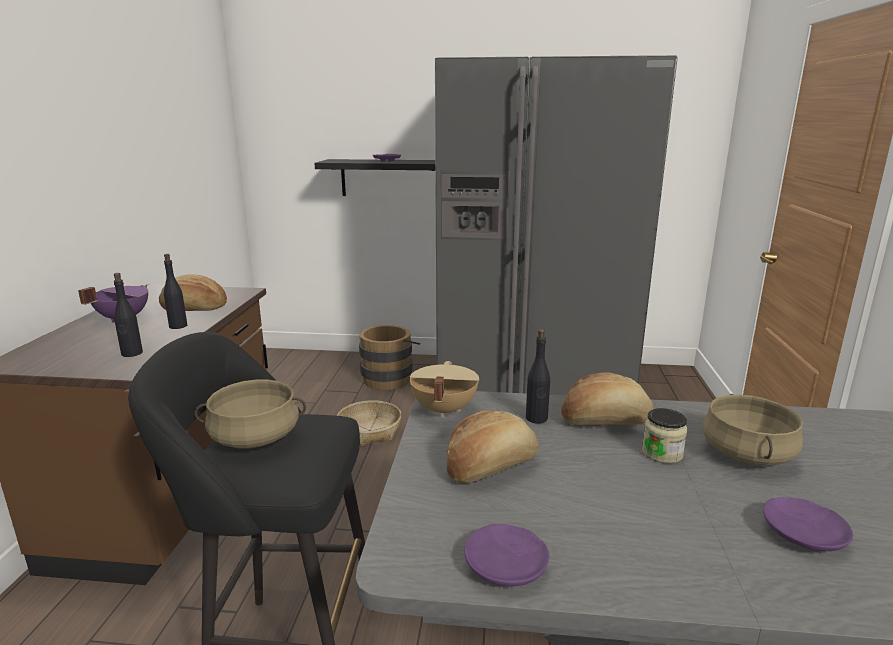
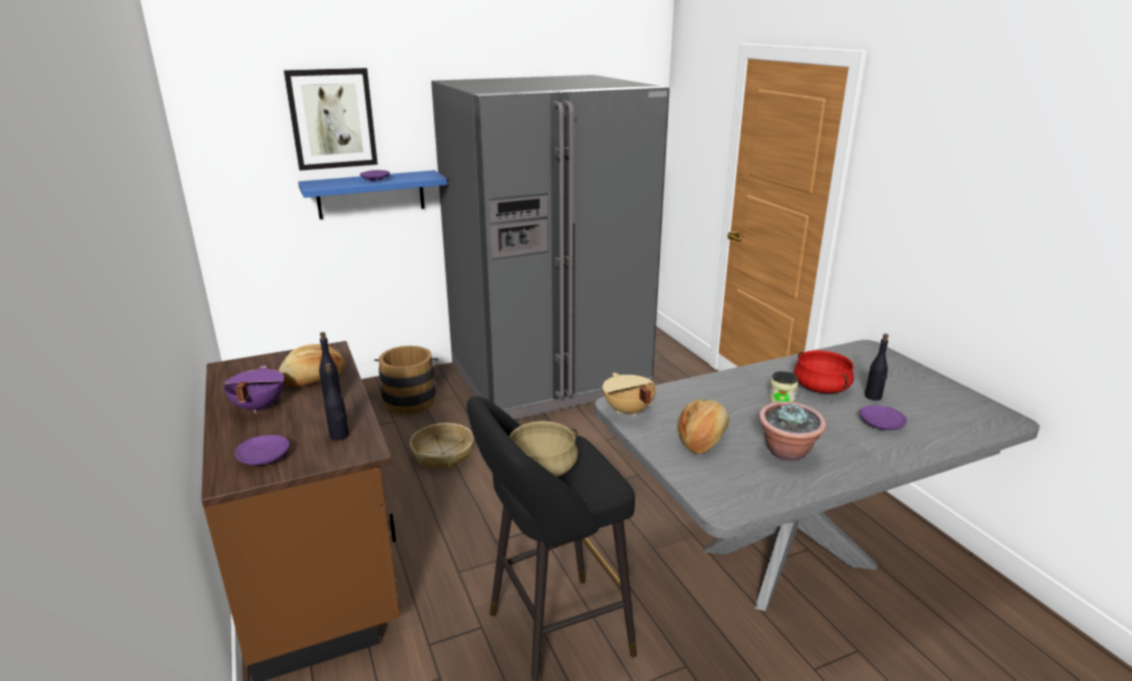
camera: 30 degrees left, 5 degrees up
black shelf [314,159,435,196] -> blue shelf [298,170,447,219]
purple plate [464,524,549,586] -> purple plate moved to [235,435,290,465]
black bottle [526,329,550,424] -> black bottle moved to [865,334,889,401]
bread [561,372,653,425] -> none
beige cooking pot [702,394,803,466] -> red cooking pot [794,350,854,393]
none -> picture [284,68,378,171]
none -> potted plant [759,401,826,461]

